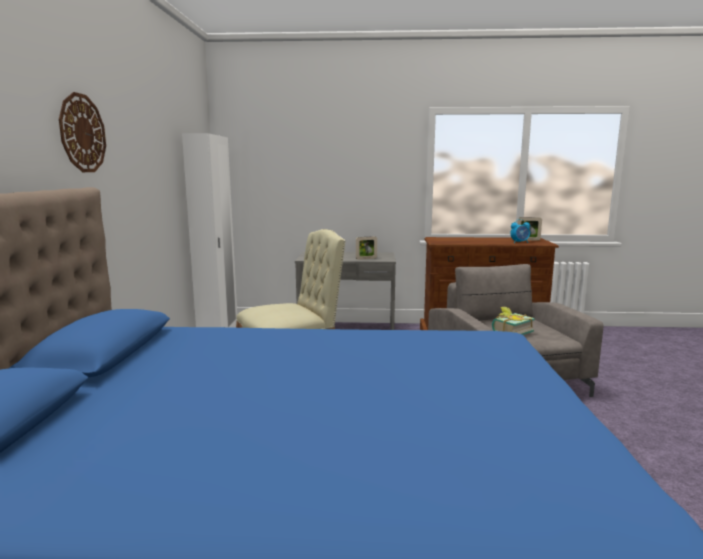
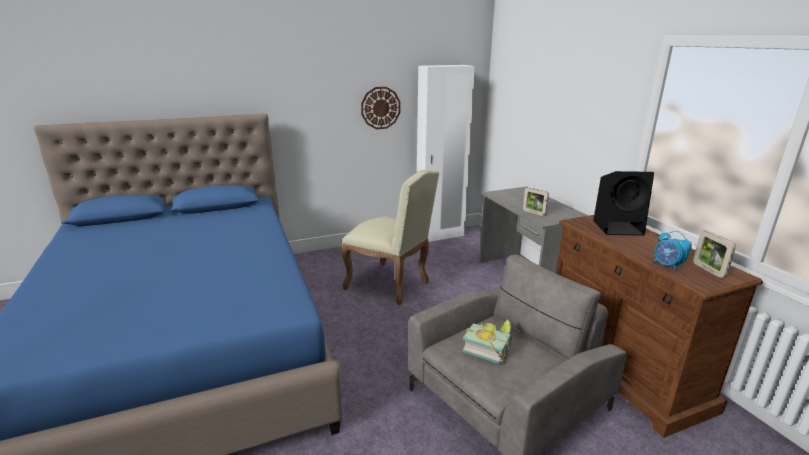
camera: 65 degrees right, 10 degrees up
wall clock [59,92,106,172] -> wall clock moved to [361,87,400,129]
none -> black speaker [593,171,654,236]

